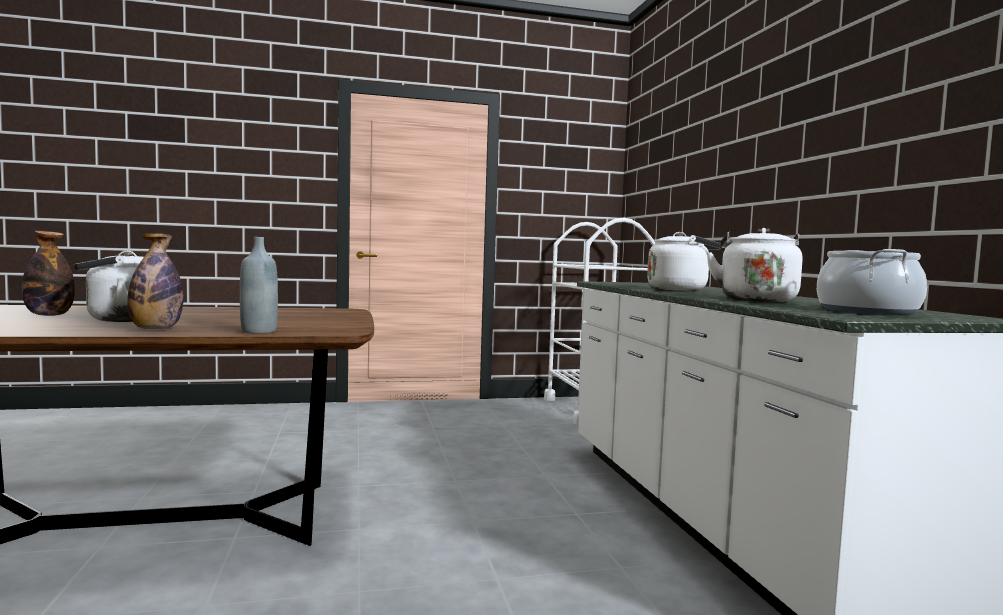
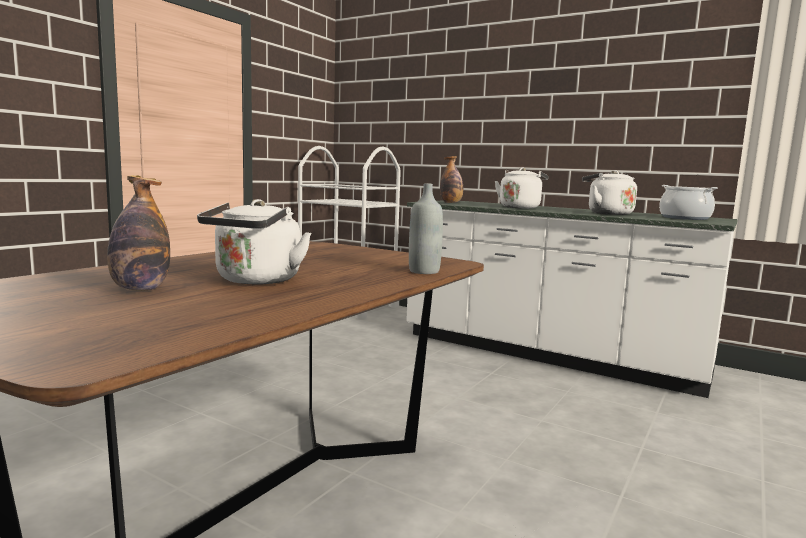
camera: 45 degrees left, 5 degrees up
bottle [127,234,184,329] -> bottle moved to [440,156,463,203]

